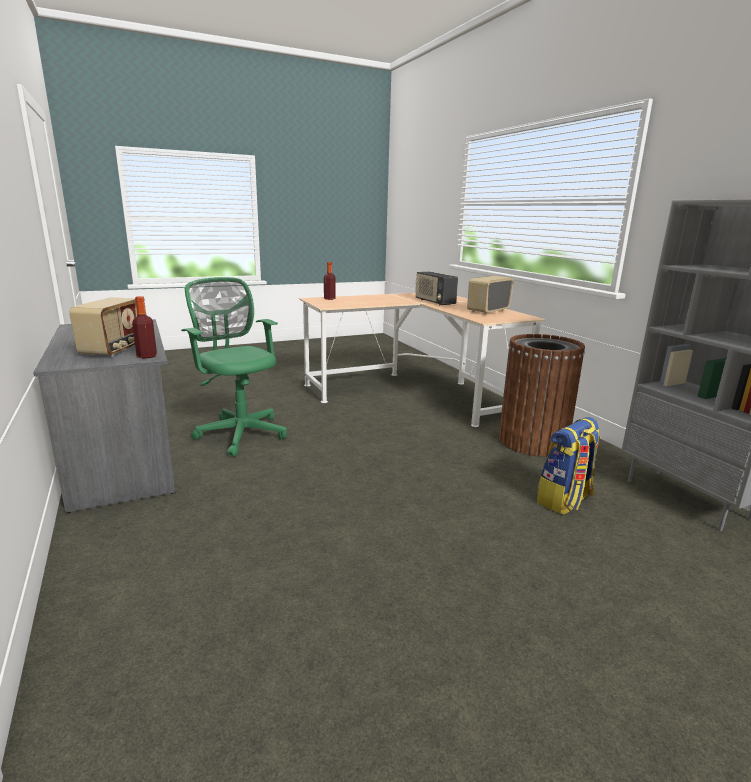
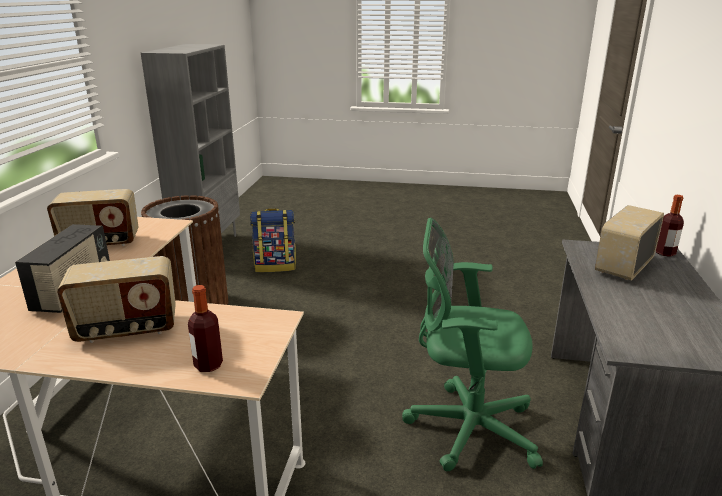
camera: 145 degrees left, 5 degrees up
bottle [132,296,157,359] -> bottle moved to [656,195,684,257]
green office chair [181,277,287,457] -> green office chair turned 105 degrees clockwise [402,218,543,471]
none -> radio [57,256,176,343]

